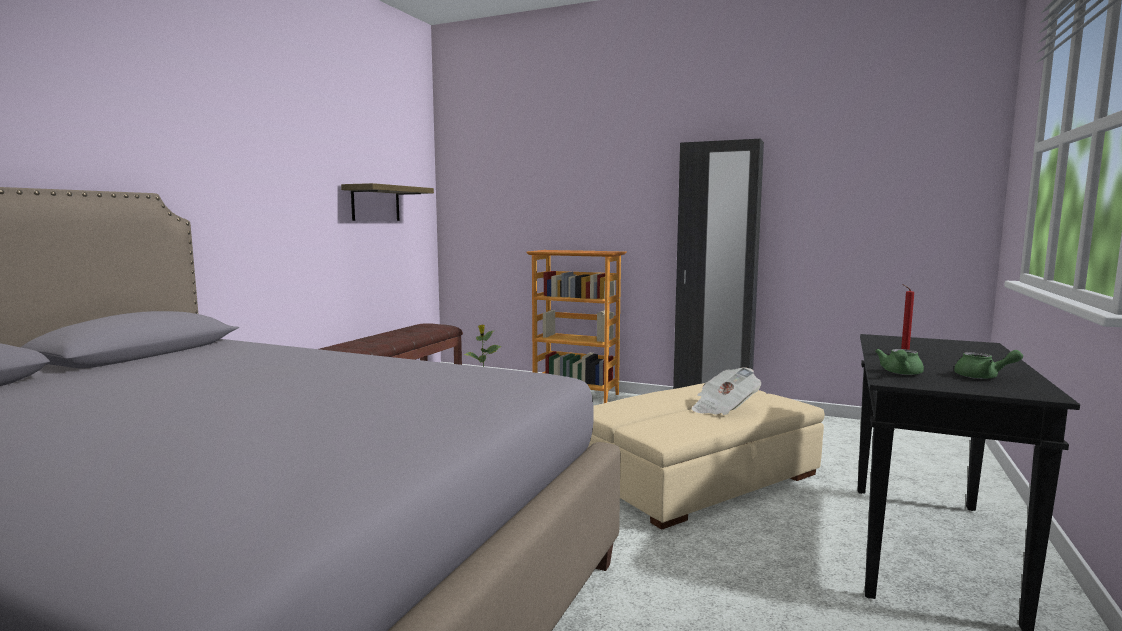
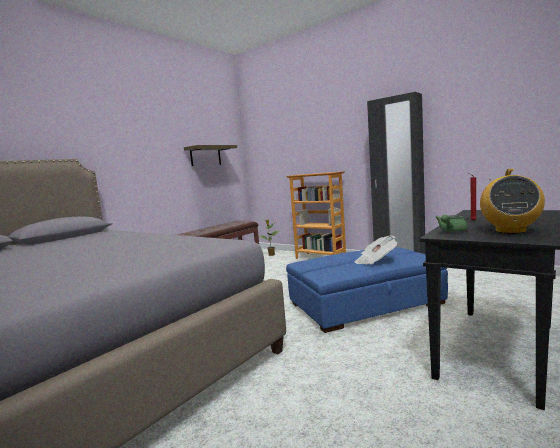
camera: 15 degrees right, 0 degrees up
beige ottoman [589,383,825,530] -> blue ottoman [286,247,448,333]
green teapot [954,350,1023,379] -> radio [480,169,545,234]

